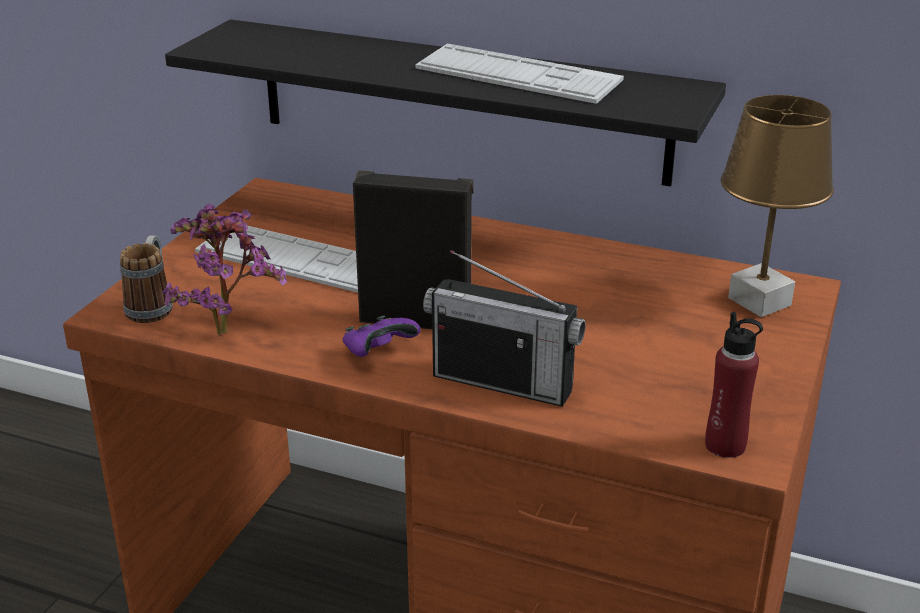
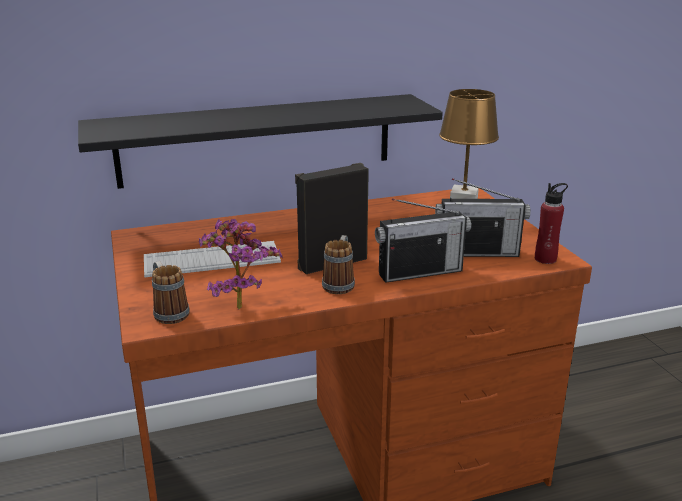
camera: 40 degrees left, 5 degrees down
purple game controller [343,316,421,357] -> mug [322,235,355,294]
keyboard [415,44,624,104] -> none
none -> radio [435,178,530,257]

